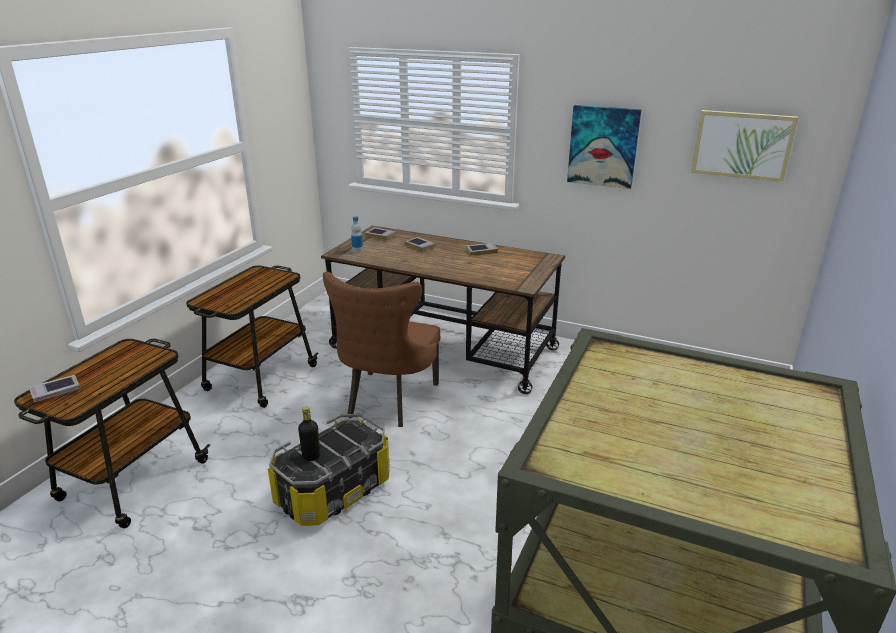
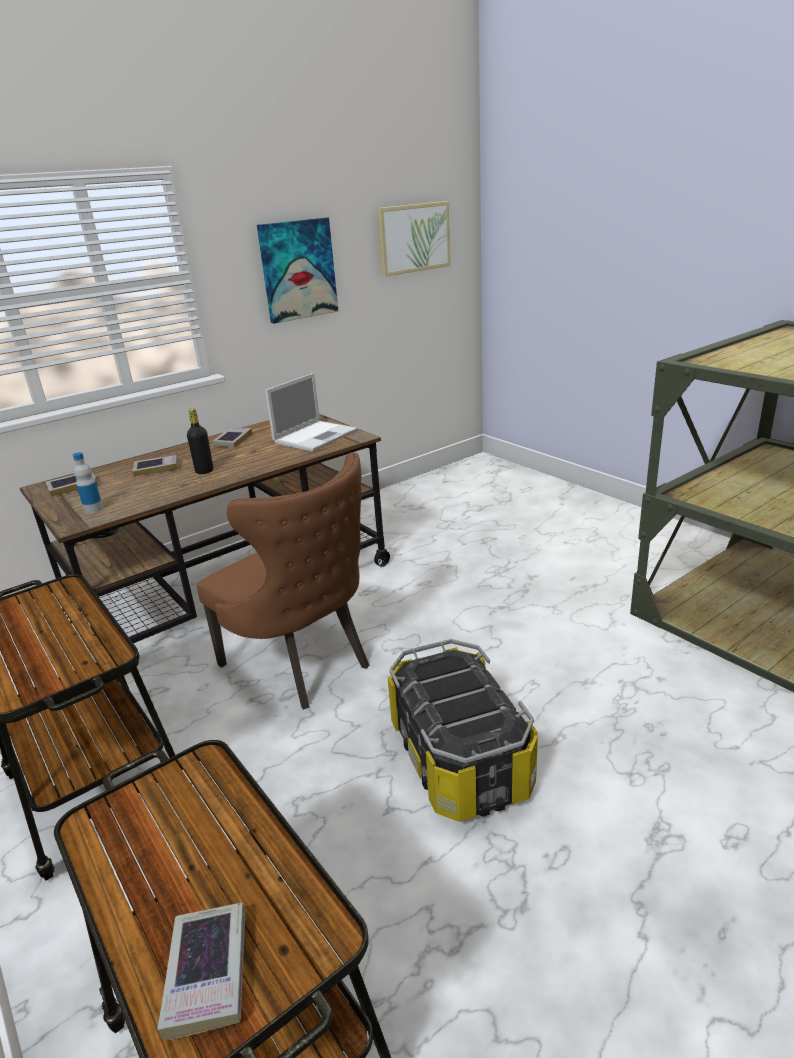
camera: 60 degrees left, 0 degrees up
black bottle [298,407,320,461] -> black bottle moved to [187,408,213,474]
none -> laptop [265,373,357,452]

